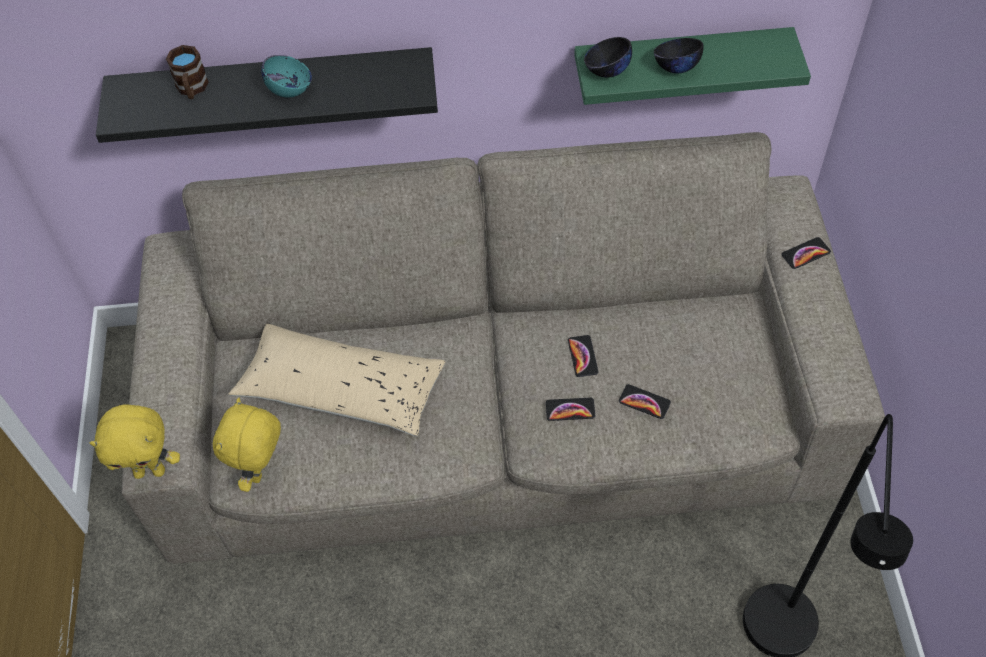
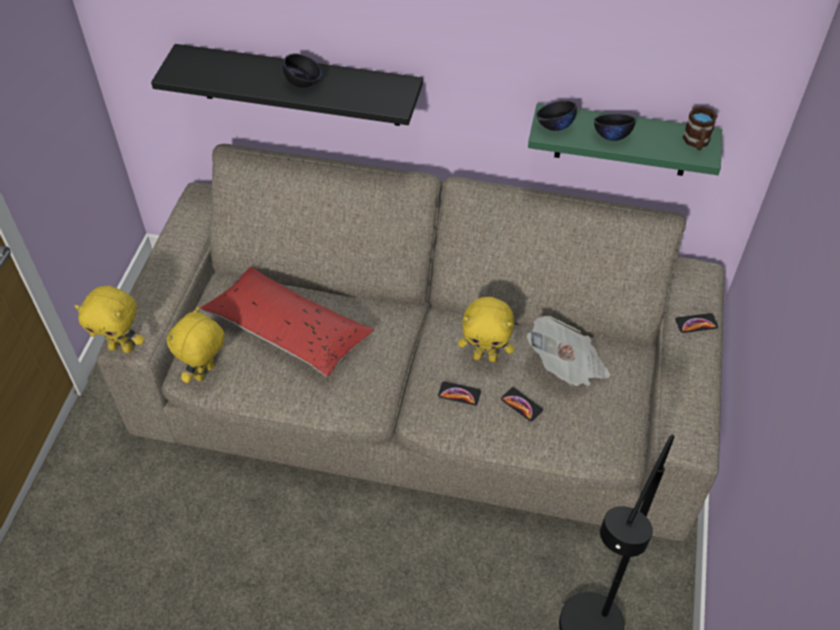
camera: 15 degrees right, 5 degrees down
brown mug [166,45,209,99] -> brown mug moved to [683,106,718,150]
beige pillow [228,324,446,436] -> red pillow [200,267,374,377]
turquoise bowl [261,55,312,98] -> black bowl [283,53,322,88]
phone [568,335,599,377] -> yellow plush toy [458,297,514,362]
none -> newspaper [526,316,610,387]

